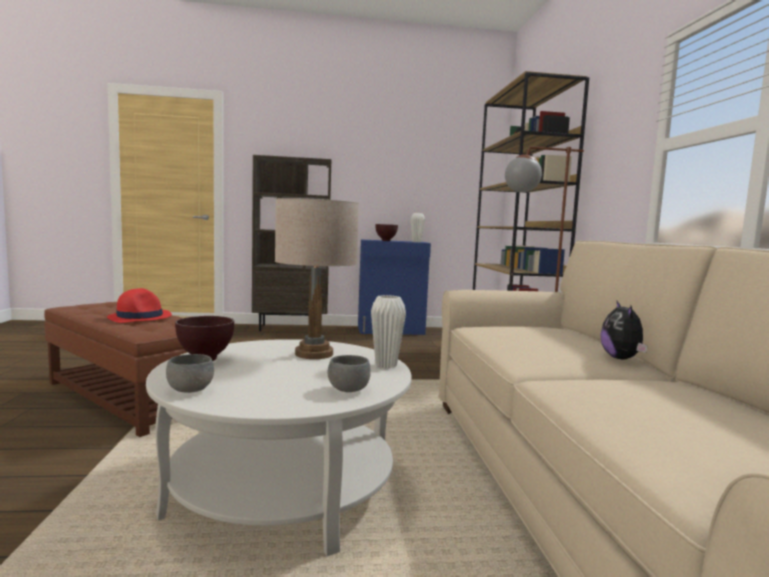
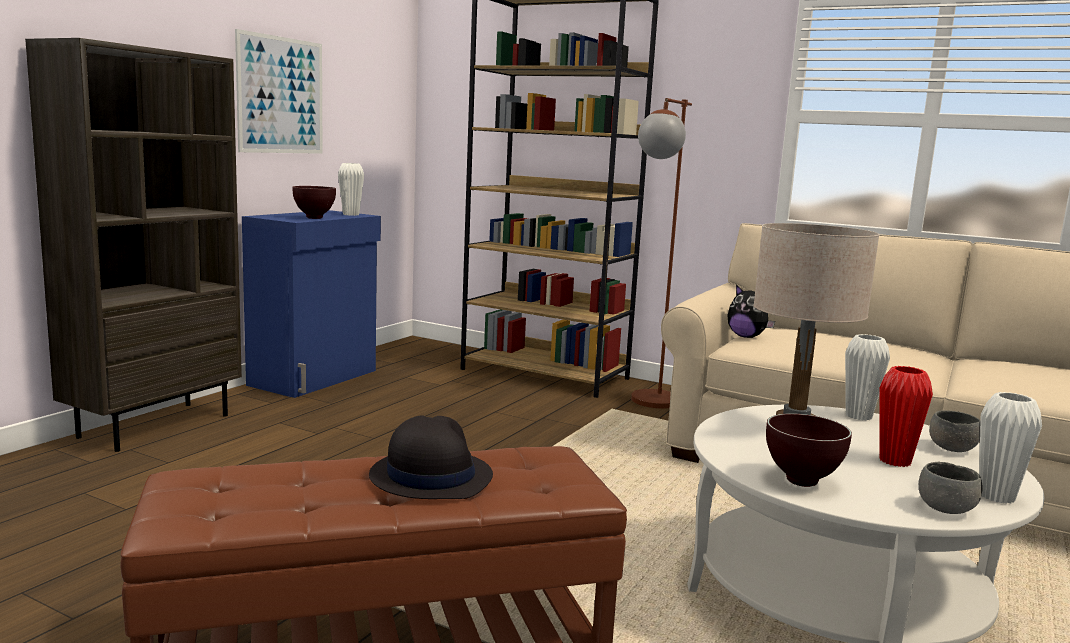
camera: 55 degrees left, 5 degrees up
red hat [107,288,172,323] -> black hat [369,415,493,499]
plush toy [600,301,648,359] -> plush toy moved to [727,285,775,338]
none -> picture [235,29,322,154]
none -> red vase [880,366,933,467]
none -> white vase [979,392,1042,504]

